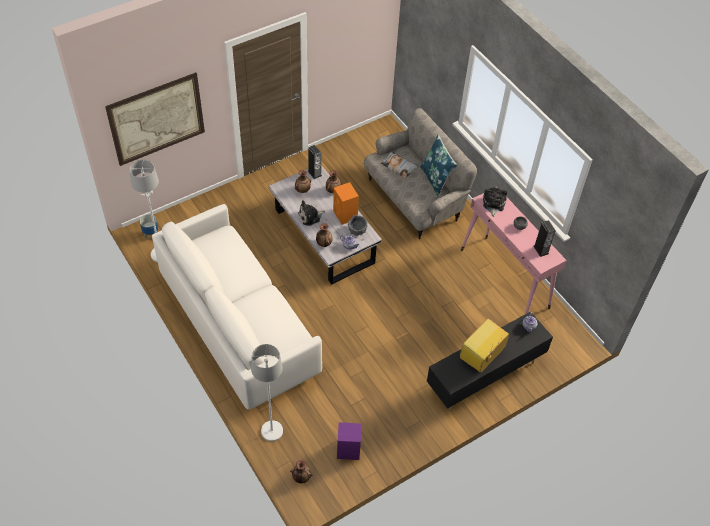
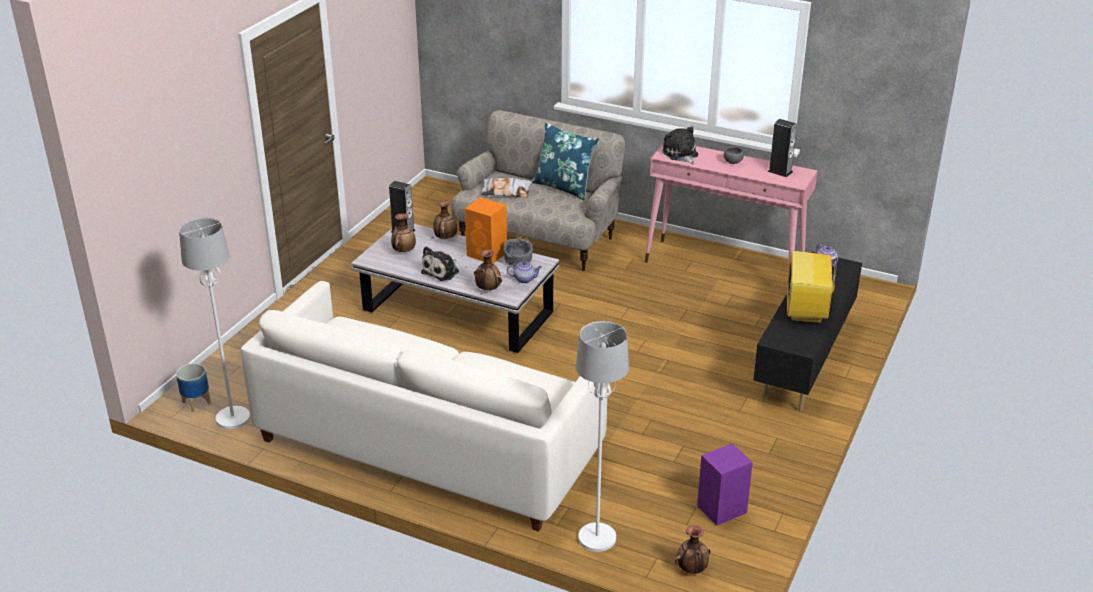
camera: 30 degrees left, 20 degrees down
picture [105,72,205,166] -> none

